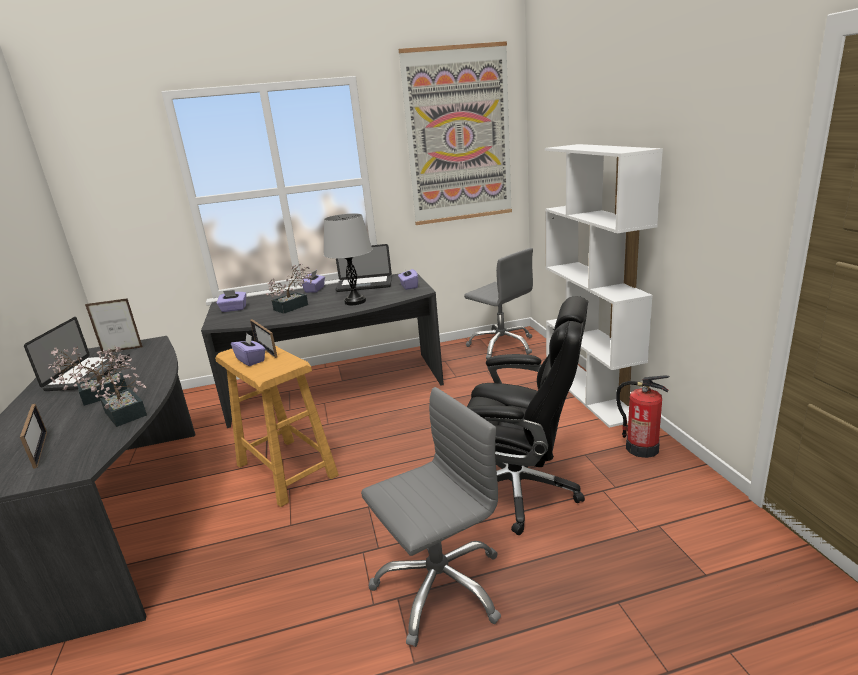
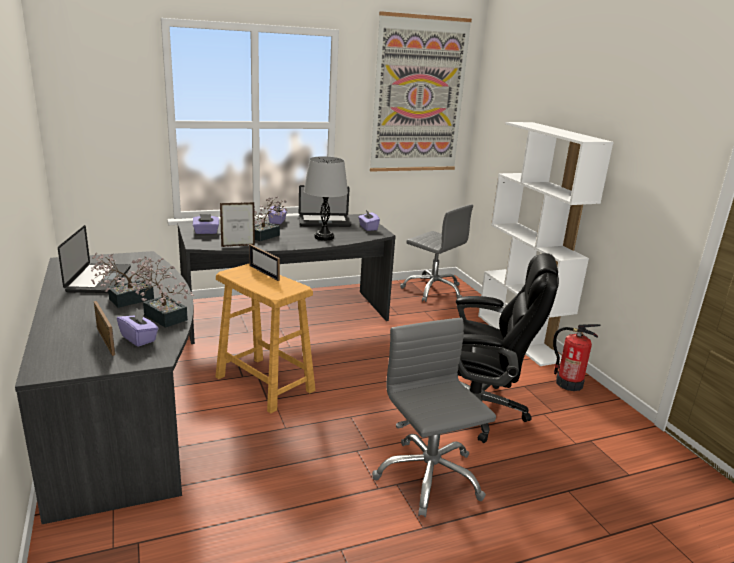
camera: 10 degrees left, 0 degrees up
picture frame [85,298,142,352] -> picture frame moved to [220,202,255,247]
purple tissue box [231,333,266,366] -> purple tissue box moved to [117,308,159,347]
grey office chair [361,387,501,647] -> grey office chair turned 75 degrees counterclockwise [372,318,496,517]

